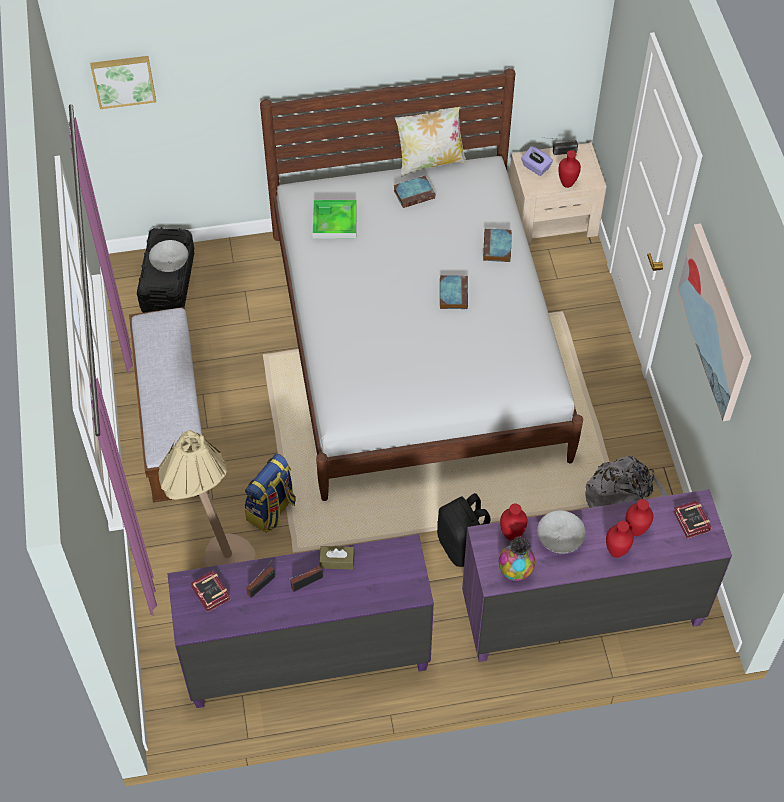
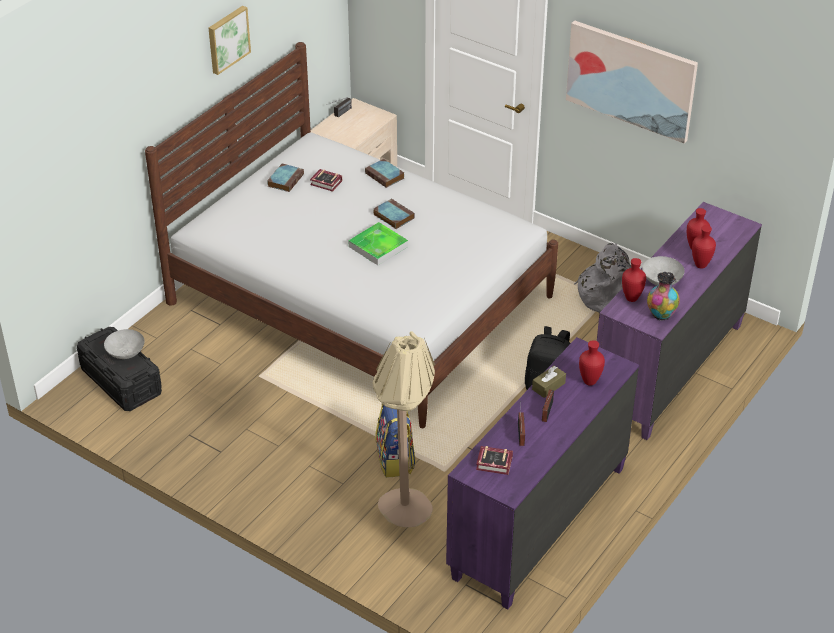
camera: 45 degrees left, 15 degrees down
picture [90,56,156,109] -> picture moved to [208,6,251,75]
bench [129,307,209,503] -> none
tray [312,200,357,239] -> tray moved to [348,222,408,265]
pillow [395,107,466,177] -> none
purple tissue box [521,146,553,176] -> none
red vase [559,150,581,188] -> red vase moved to [579,340,605,386]
book [673,500,712,539] -> book moved to [310,169,342,192]

